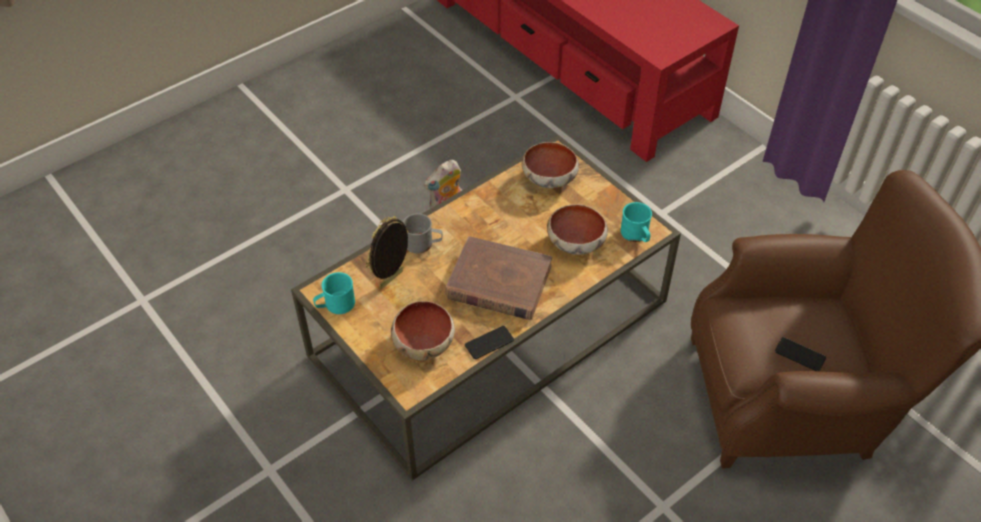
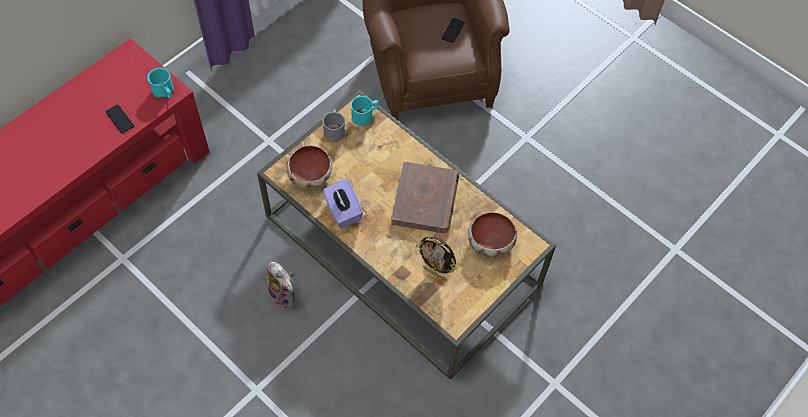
camera: 100 degrees left, 10 degrees up
turquoise mug [313,272,355,314] -> turquoise mug moved to [147,68,174,98]
grey mug [403,213,443,254] -> grey mug moved to [322,110,345,142]
phone [465,326,514,359] -> phone moved to [105,104,135,133]
bowl [547,204,608,255] -> none
none -> purple tissue box [323,178,363,228]

